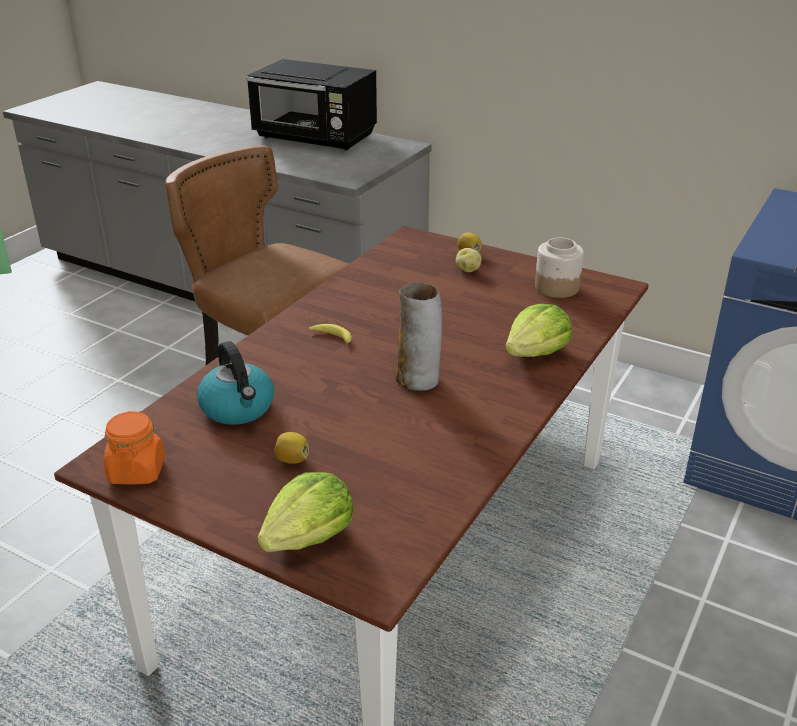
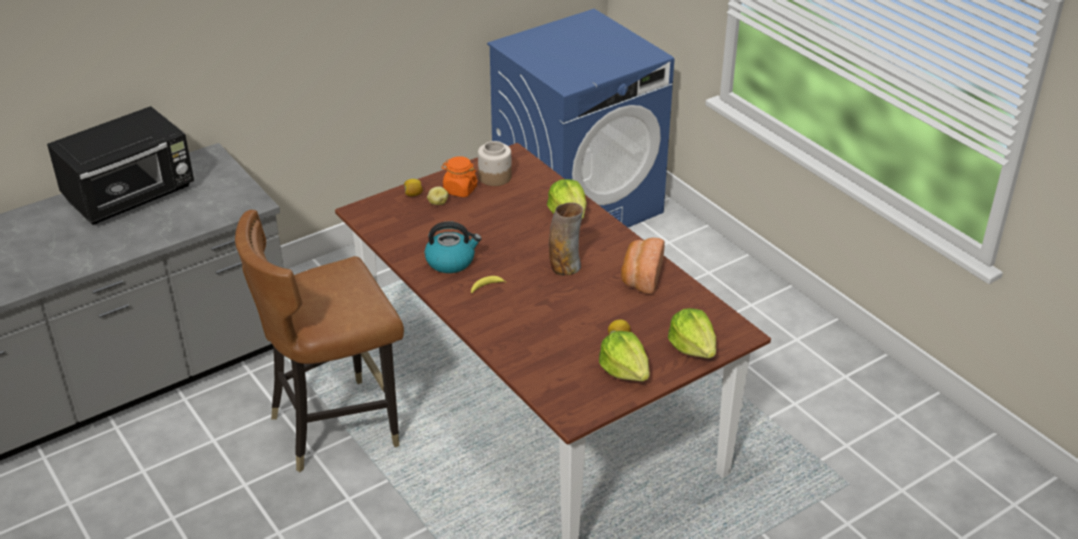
camera: 65 degrees left, 5 degrees up
orange jar [104,411,165,485] -> orange jar moved to [441,156,477,197]
kettle [197,341,274,425] -> kettle moved to [424,221,482,273]
none -> lettuce [599,331,650,381]
none -> bread [621,238,665,294]

